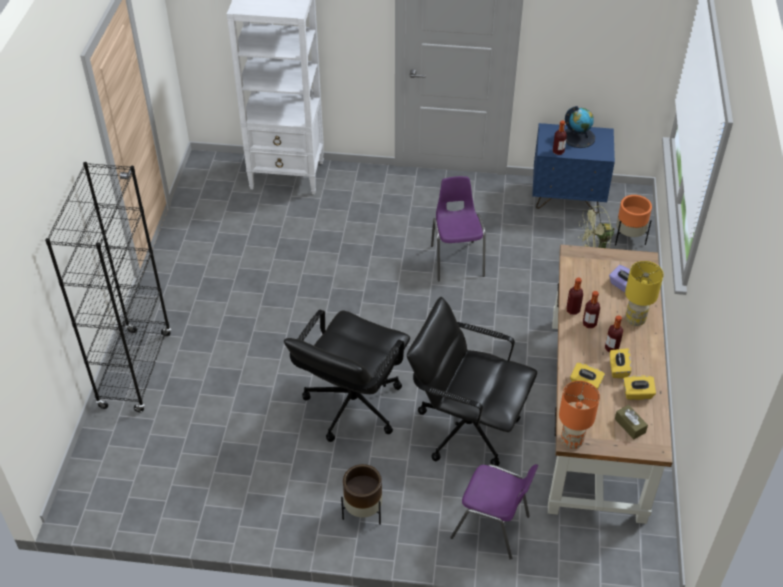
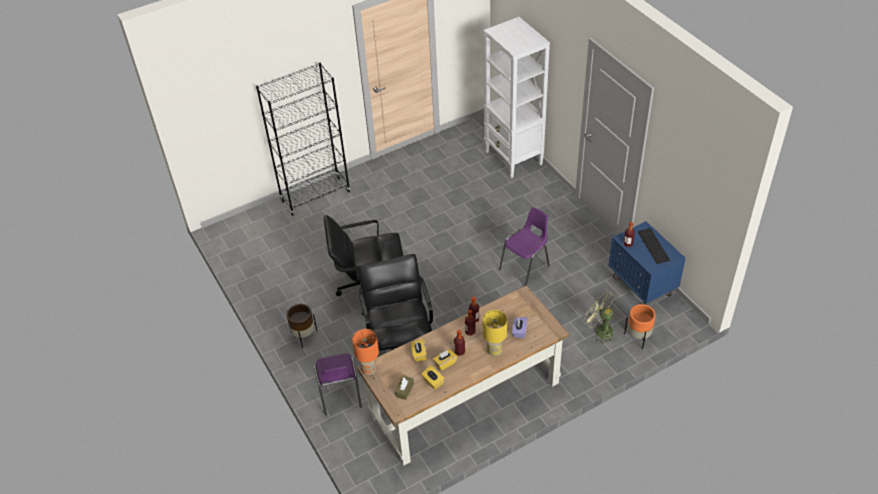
camera: 55 degrees right, 0 degrees up
globe [565,106,595,148] -> keyboard [638,228,670,264]

